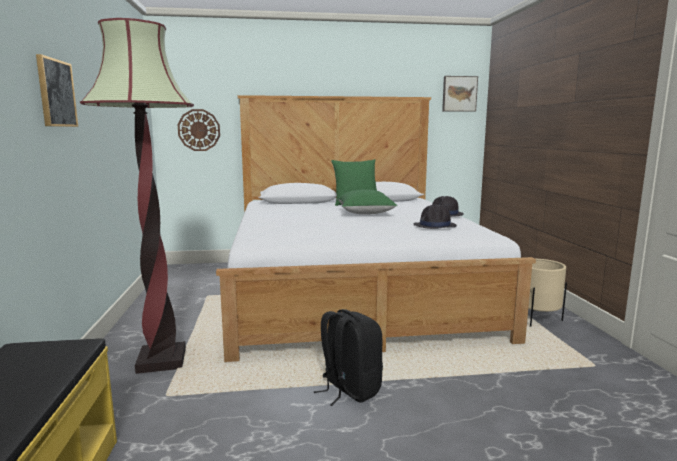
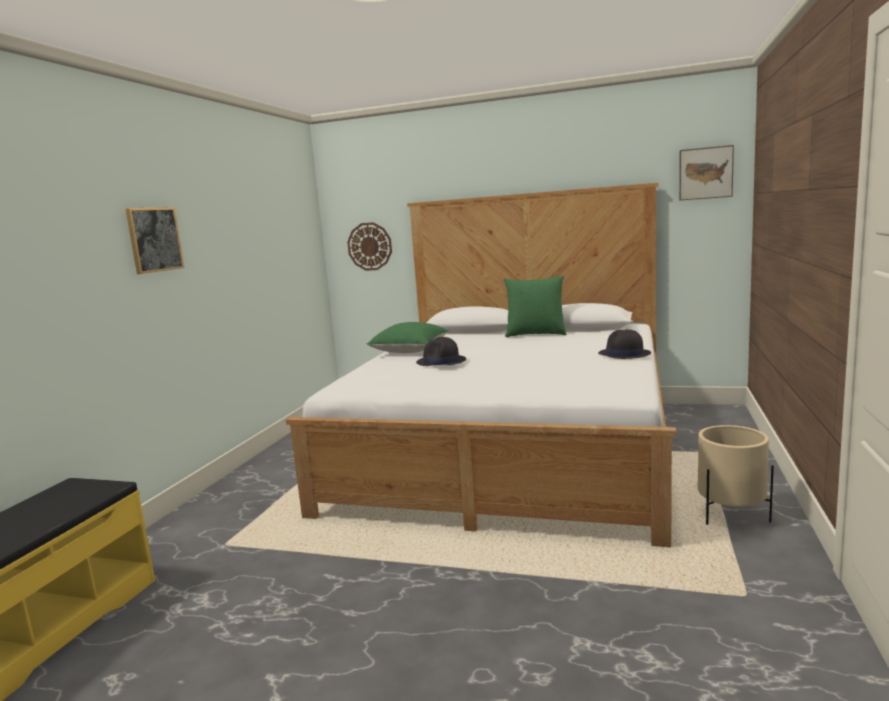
camera: 25 degrees right, 0 degrees up
floor lamp [80,18,194,374] -> none
black backpack [314,309,383,406] -> none
green pillow [337,189,397,215] -> green pillow moved to [366,322,449,353]
black hat [414,205,457,229] -> black hat moved to [416,337,466,366]

